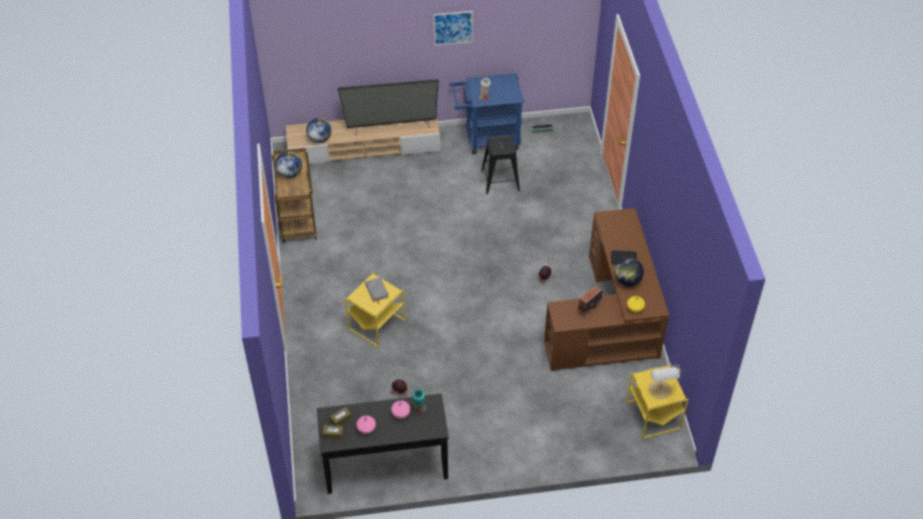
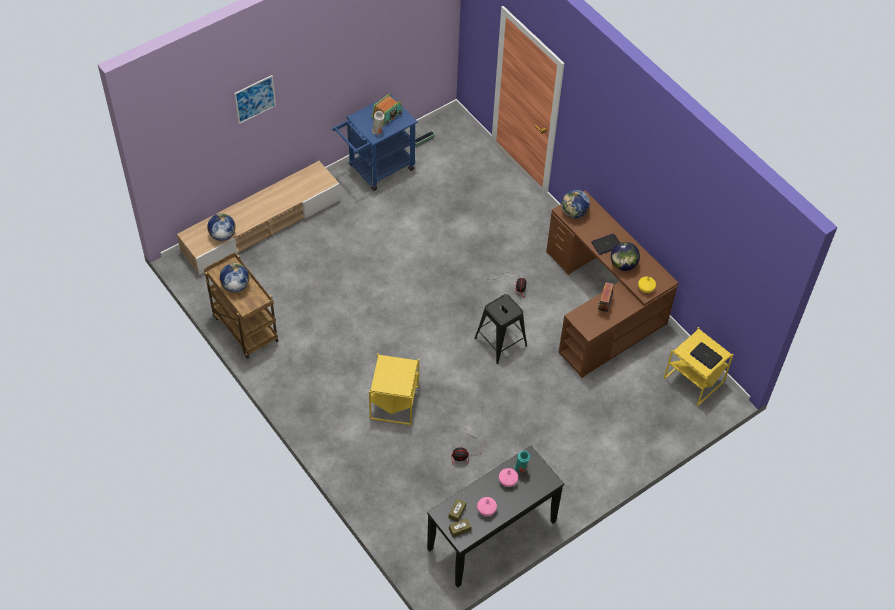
camera: 30 degrees left, 5 degrees up
television [338,79,439,135] -> none
grey book [365,277,389,304] -> none
picture [434,11,473,46] -> picture moved to [234,75,276,124]
black stool [481,135,520,194] -> black stool moved to [474,294,527,364]
table lamp [649,365,681,399] -> laptop [690,342,722,369]
none -> radio [372,94,403,126]
none -> globe [561,190,590,218]

